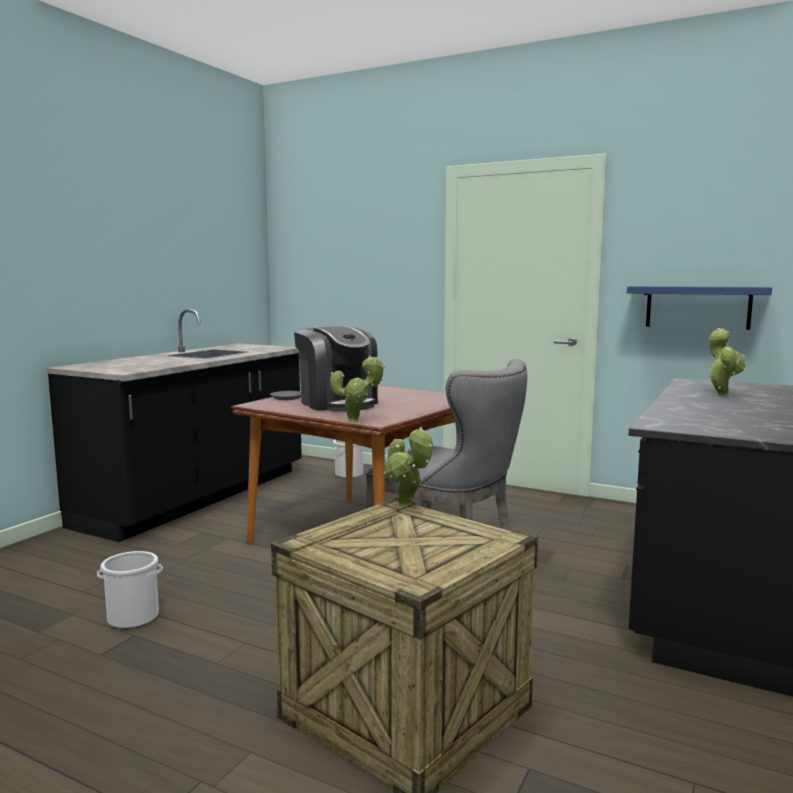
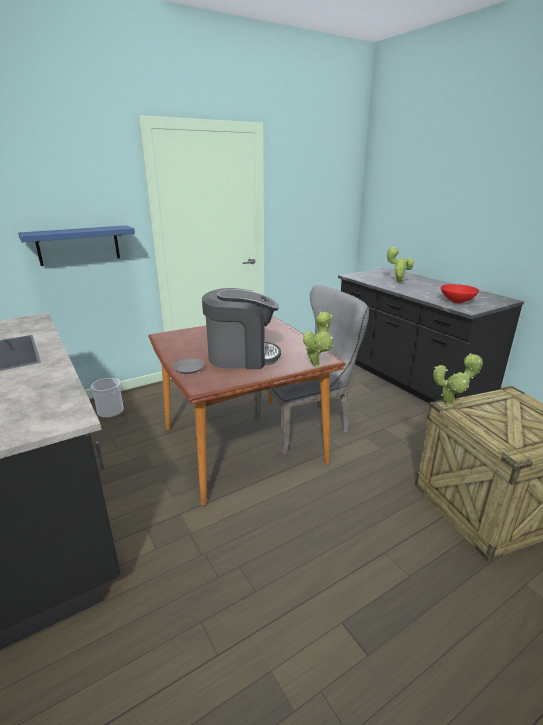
camera: 60 degrees left, 15 degrees up
bucket [97,551,163,629] -> none
blue shelf [627,286,772,330] -> blue shelf moved to [18,225,135,266]
none -> red bowl [441,284,479,303]

